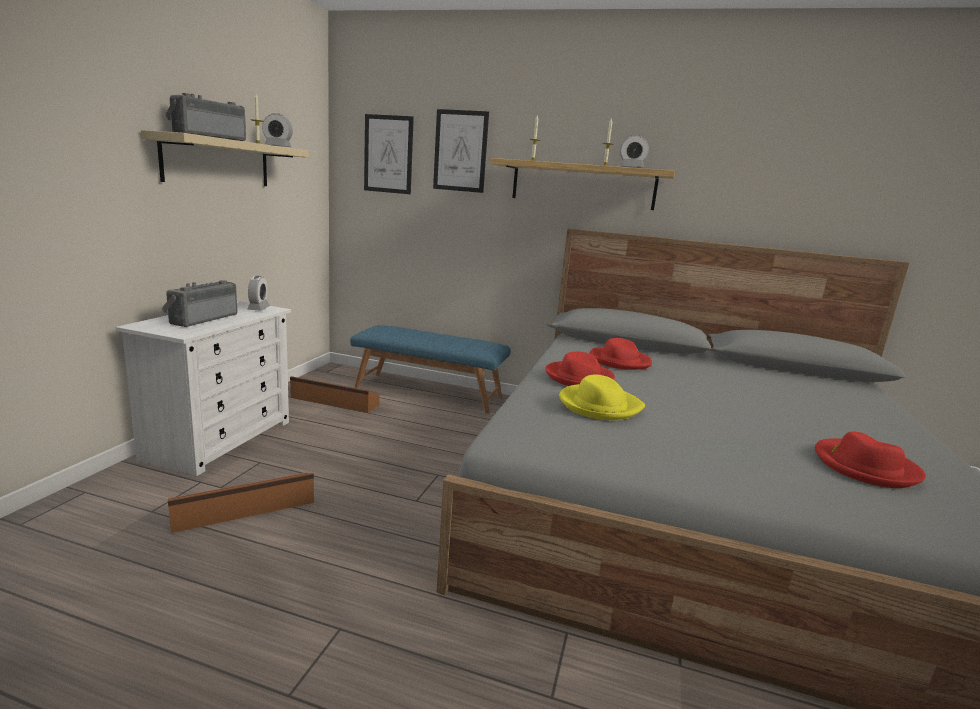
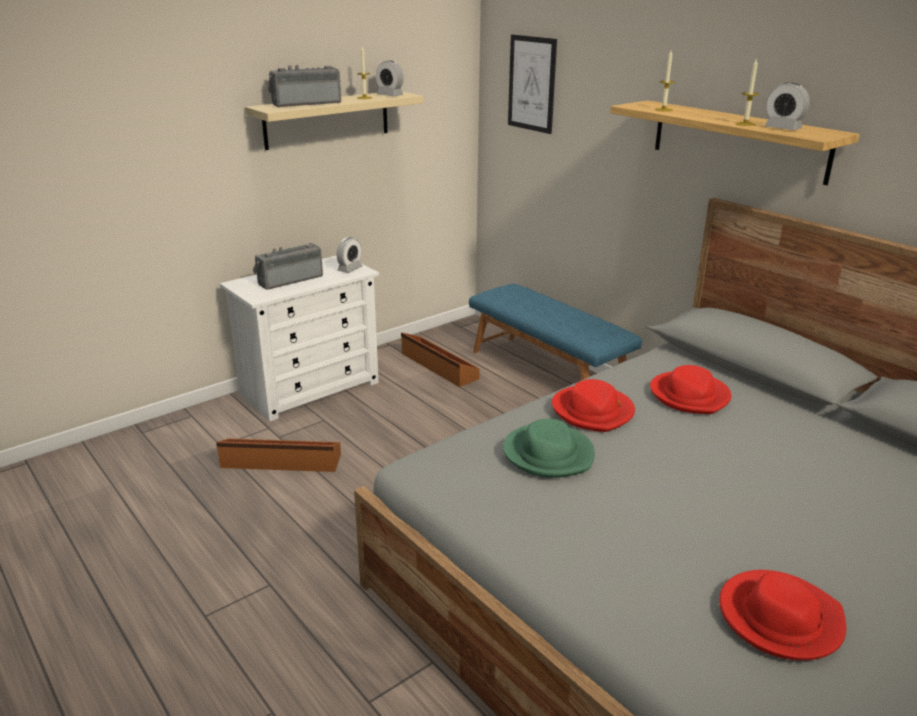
camera: 35 degrees right, 10 degrees up
picture [433,109,489,193] -> none
yellow hat [559,374,645,420] -> green hat [503,419,595,478]

